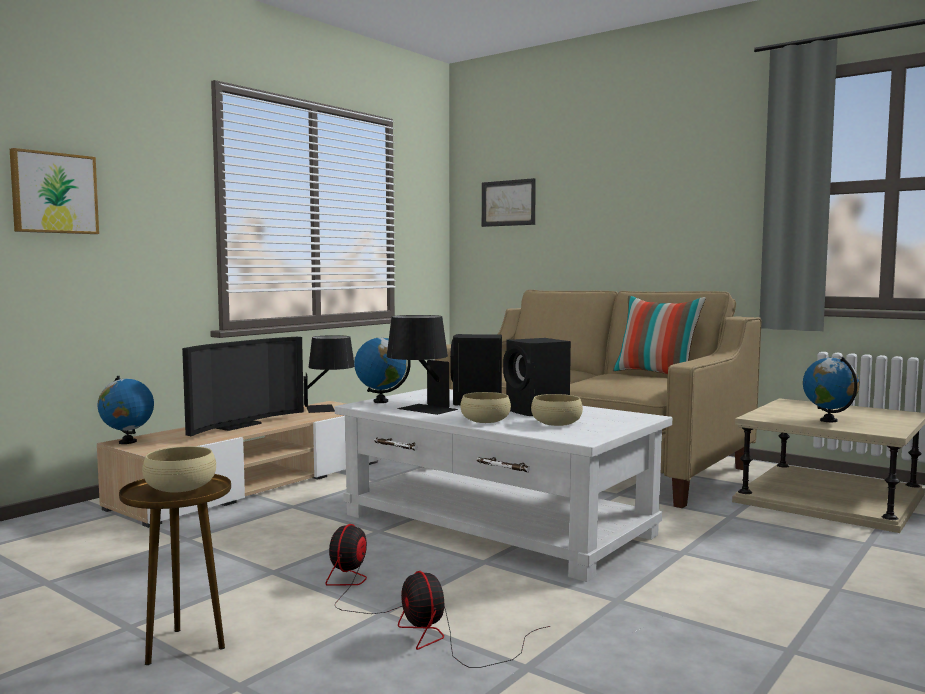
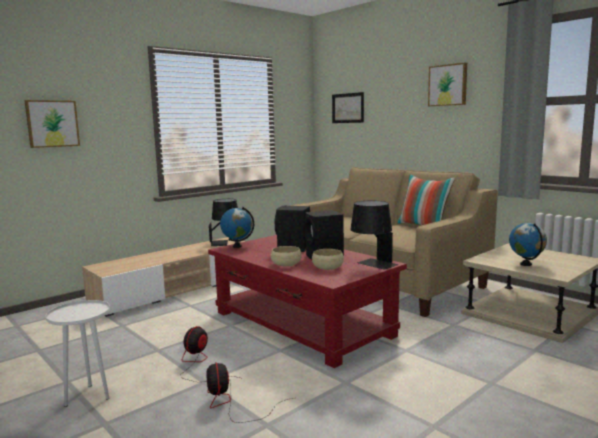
camera: 10 degrees right, 5 degrees up
globe [98,376,154,444] -> none
brown side table [119,474,231,665] -> white side table [45,300,110,407]
beige bowl [142,446,216,493] -> none
television [182,337,304,436] -> none
white coffee table [335,389,672,582] -> red coffee table [208,235,407,368]
black table lamp [386,315,458,415] -> black table lamp moved to [350,201,398,270]
none -> picture [428,63,467,106]

